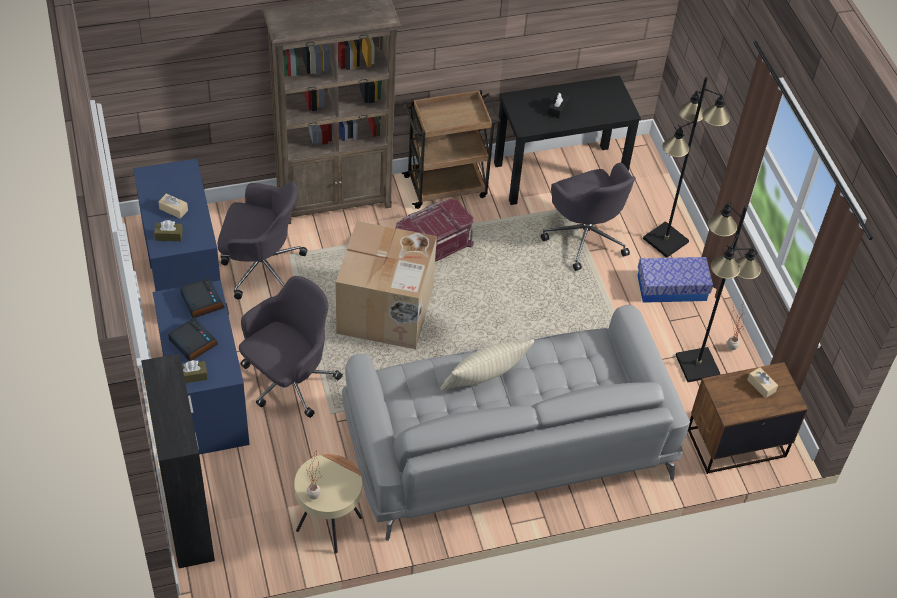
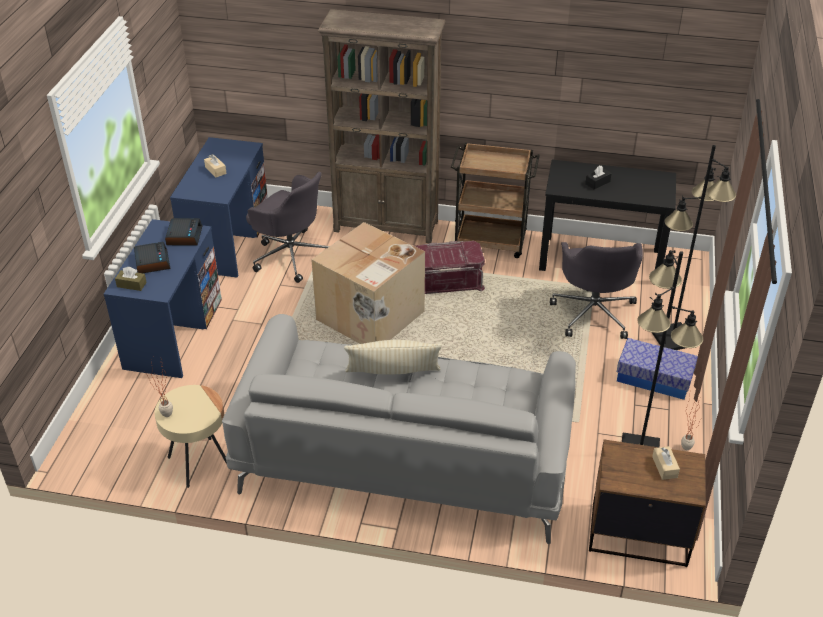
camera: 30 degrees right, 10 degrees down
black cabinet [141,354,215,568] -> none
brown tissue box [154,220,183,241] -> none
grey office chair [239,276,343,418] -> none

